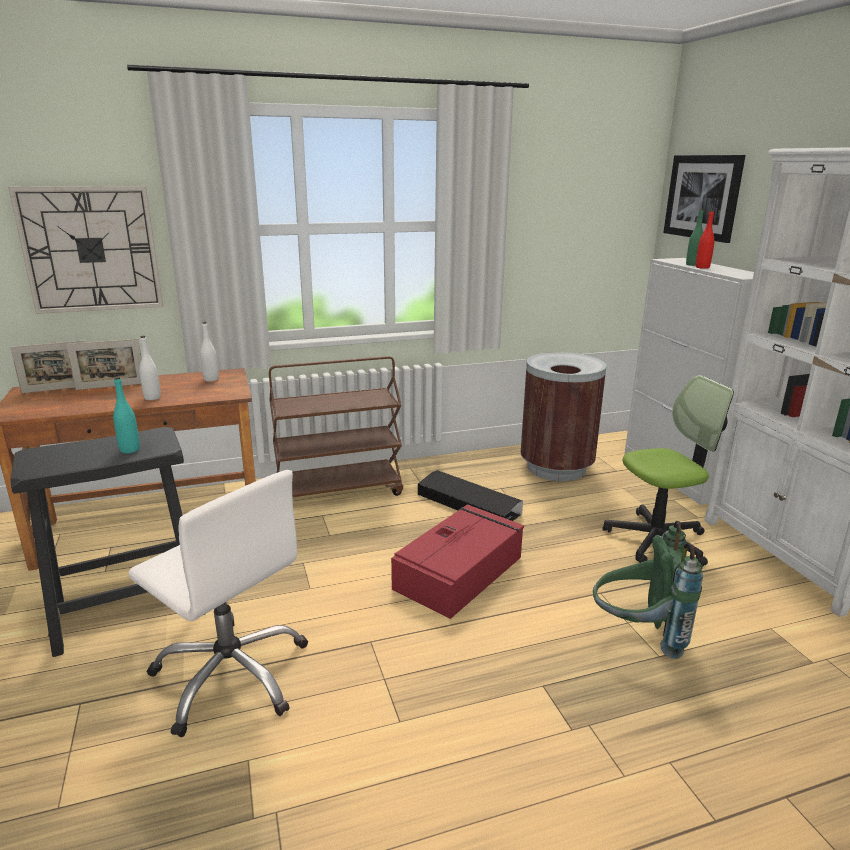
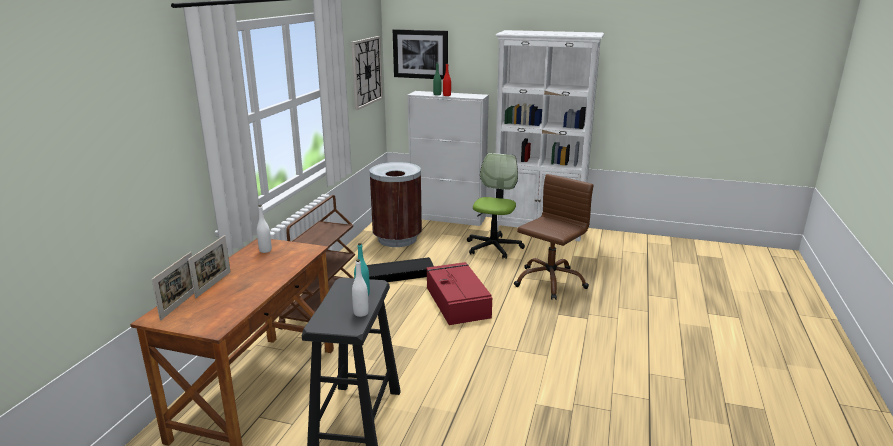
camera: 55 degrees left, 0 degrees up
wall clock [8,186,163,314] -> wall clock moved to [351,36,383,110]
white office chair [128,470,308,737] -> none
white bottle [139,336,161,400] -> white bottle moved to [352,259,369,317]
green backpack [593,521,703,659] -> brown office chair [514,174,593,300]

